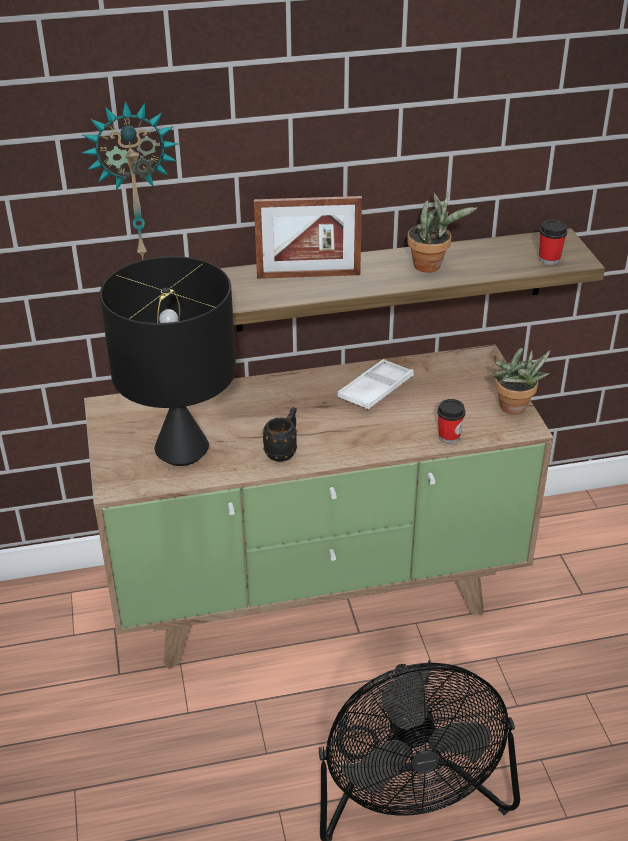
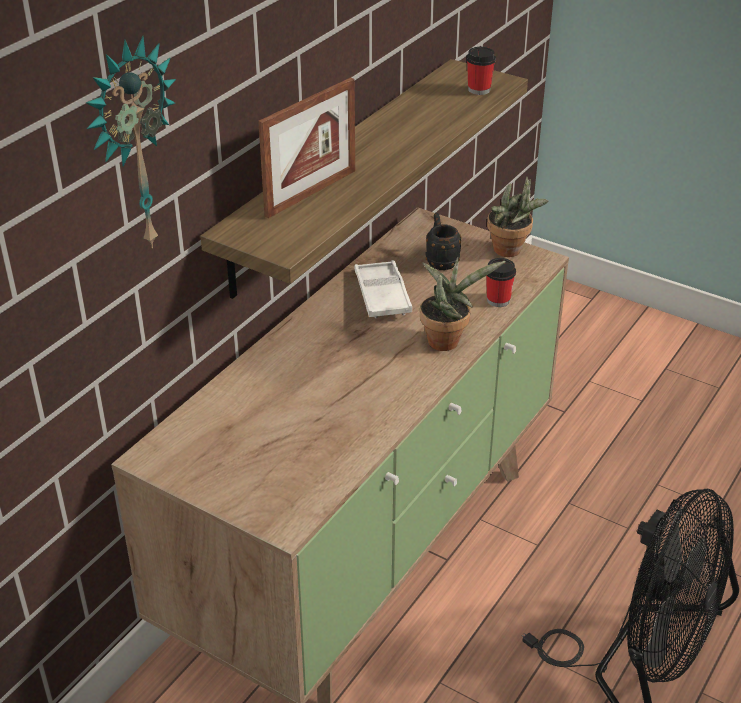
camera: 45 degrees left, 0 degrees up
black table lamp [100,256,236,466] -> none
black mug [262,407,297,462] -> black mug moved to [426,213,461,270]
potted plant [407,192,477,273] -> potted plant moved to [420,257,506,351]

